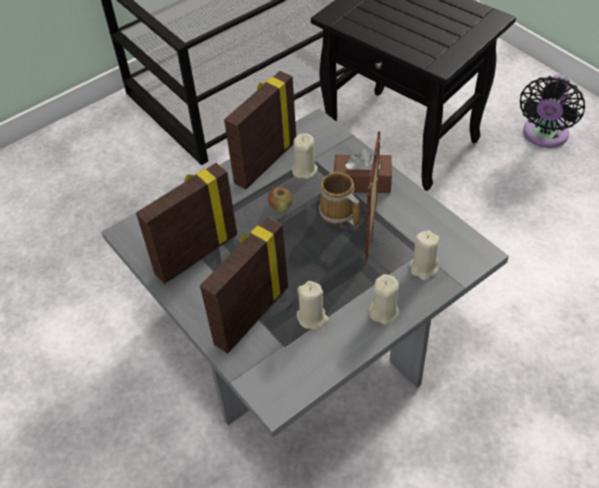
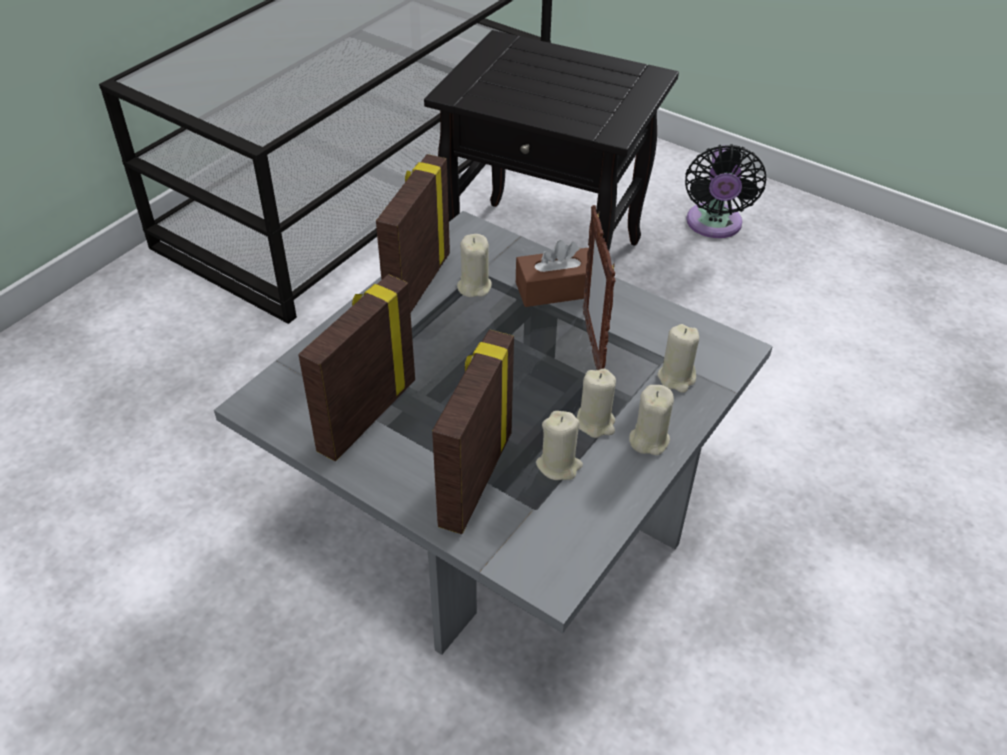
camera: 20 degrees left, 5 degrees down
apple [268,187,292,212] -> none
mug [319,172,360,227] -> none
none -> beige candle [577,368,616,438]

